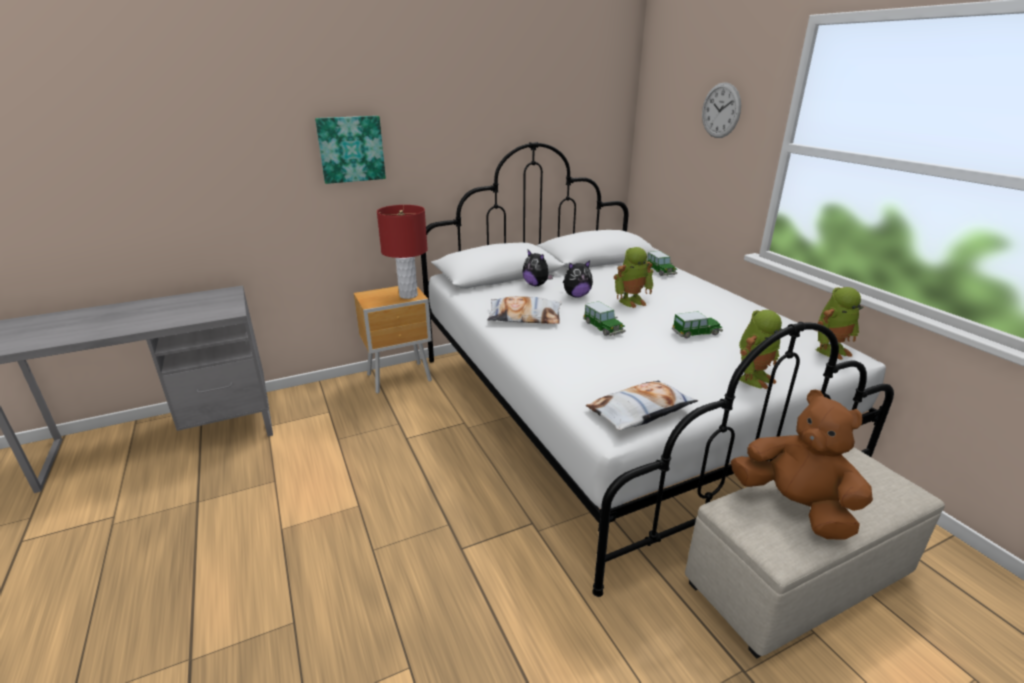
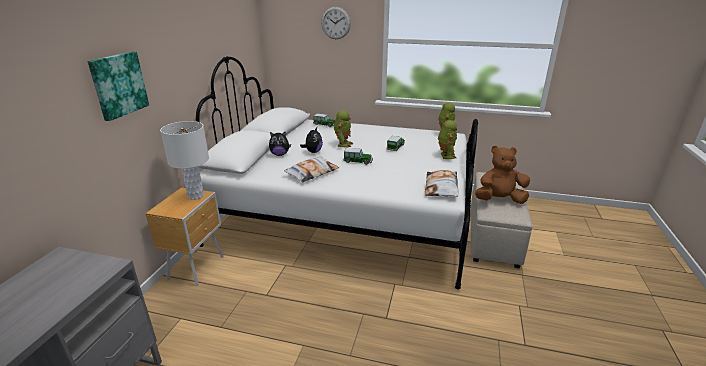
camera: 50 degrees left, 0 degrees up
red table lamp [377,205,428,299] -> white table lamp [160,121,209,200]

